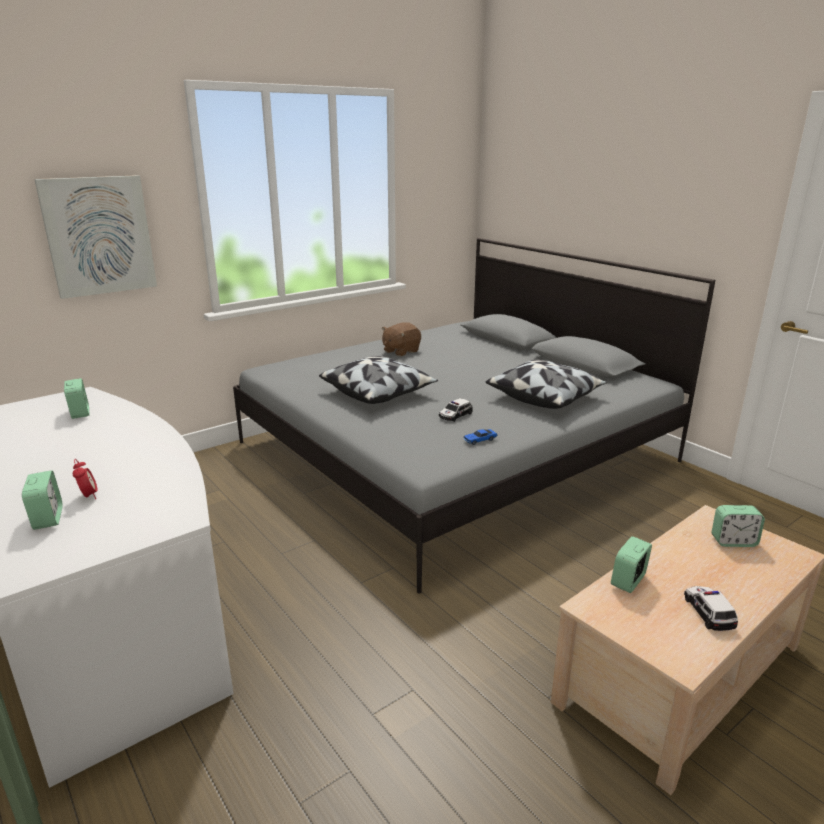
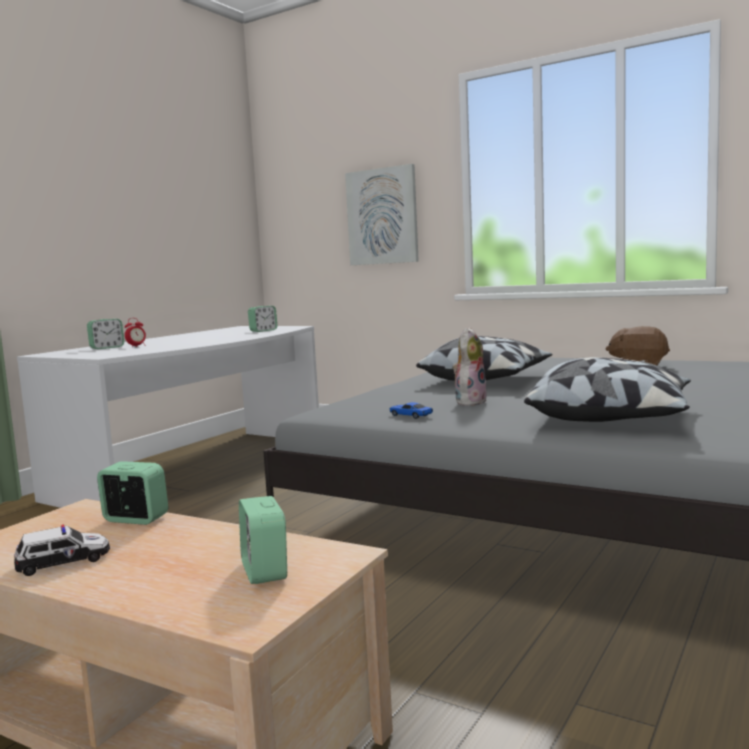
camera: 70 degrees right, 15 degrees down
toy car [439,398,473,422] -> plush toy [452,327,486,406]

